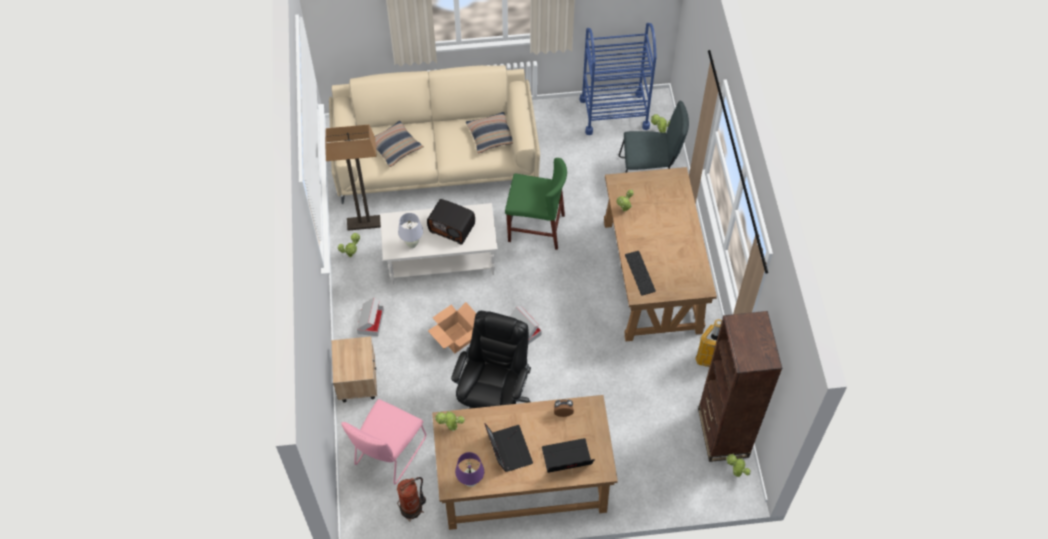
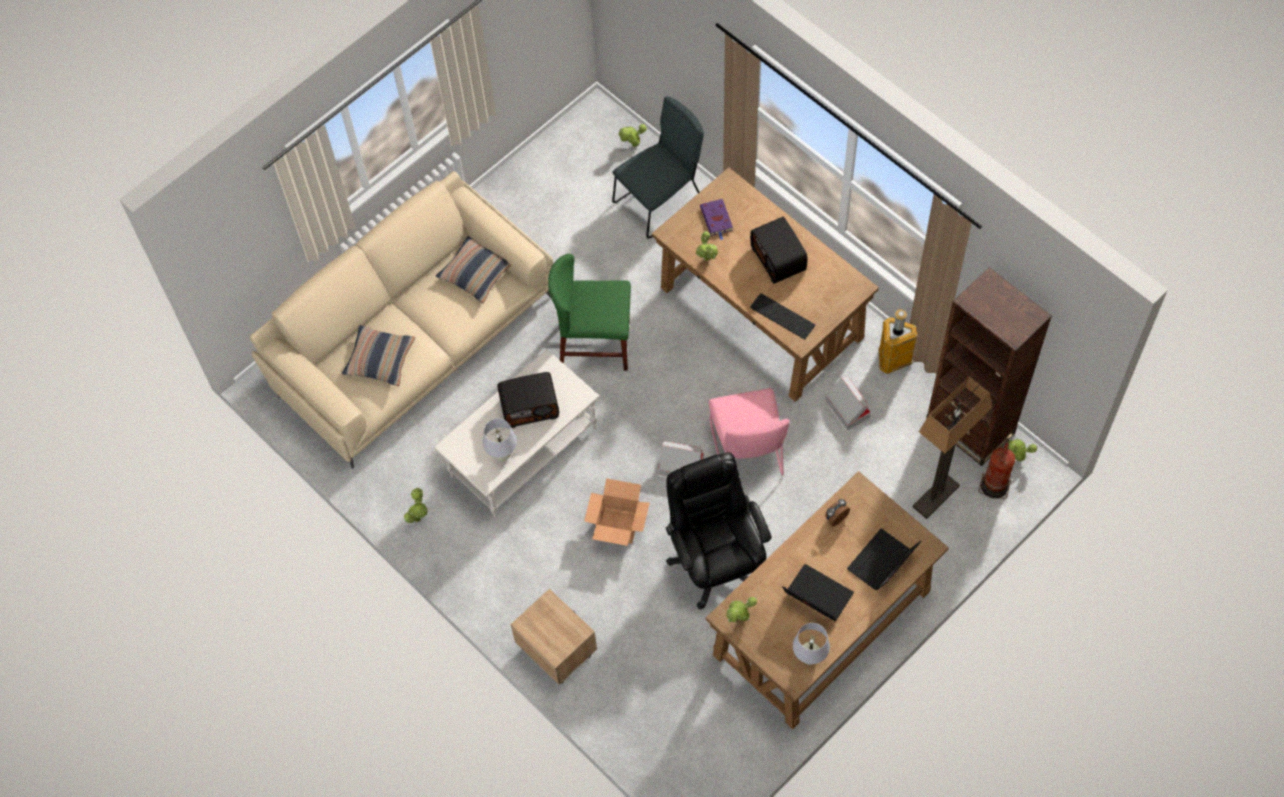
camera: 35 degrees left, 5 degrees up
floor lamp [325,125,381,231] -> floor lamp moved to [913,376,992,519]
pink chair [341,399,426,485] -> pink chair moved to [708,388,790,476]
cardboard box [357,297,384,336] -> cardboard box moved to [825,377,871,431]
fire extinguisher [397,477,426,522] -> fire extinguisher moved to [978,438,1015,499]
purple table lamp [455,452,484,487] -> white table lamp [793,623,830,665]
green chair [505,158,567,250] -> green chair turned 150 degrees counterclockwise [548,254,631,371]
blue cart [579,23,657,135] -> none
none -> purple book [700,199,733,240]
none -> radio [750,217,807,284]

